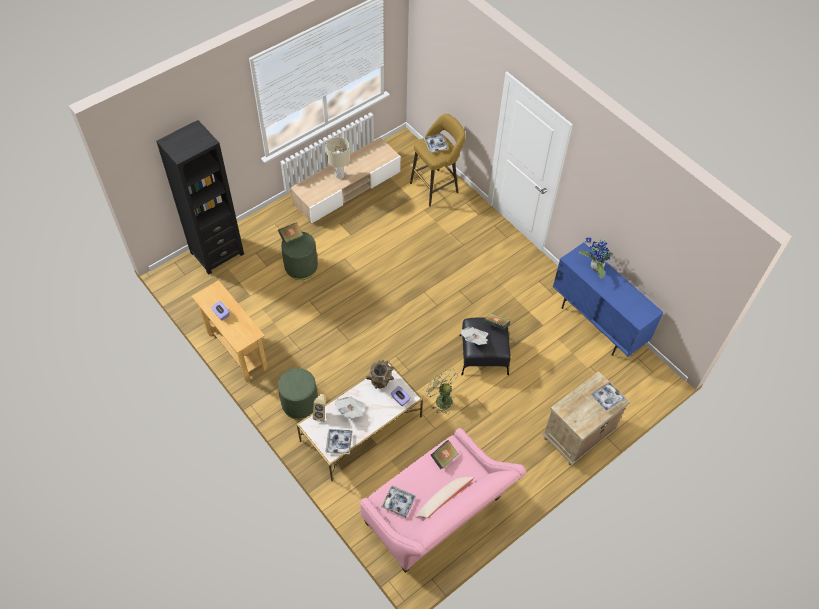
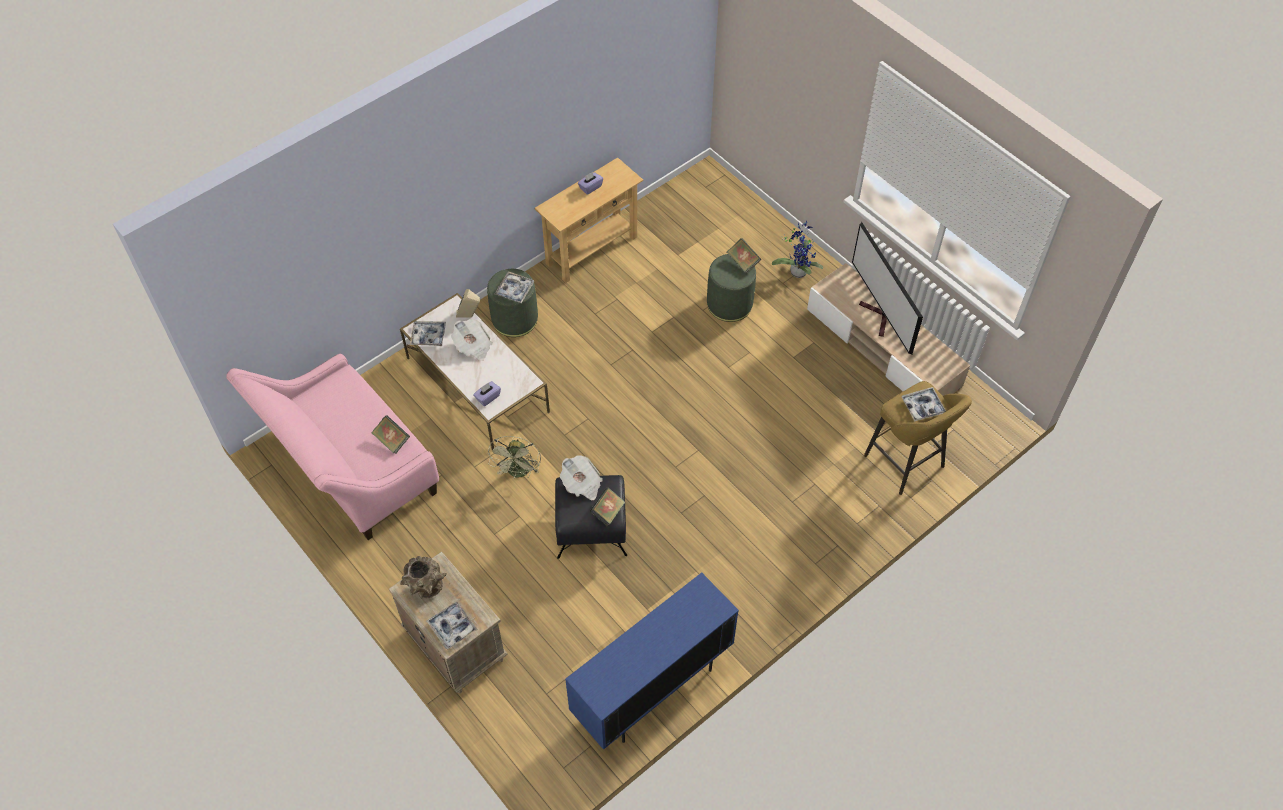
camera: 90 degrees right, 0 degrees up
black bookcase [156,120,244,275] -> none
beige table lamp [326,137,350,179] -> television [852,222,923,354]
brown vase [366,360,394,389] -> brown vase moved to [400,556,447,598]
tray [381,486,416,518] -> tray moved to [495,271,534,303]
beige pillow [416,477,474,518] -> none
green fan [423,369,458,414] -> green fan turned 135 degrees clockwise [488,436,541,479]
potted plant [579,237,613,279] -> potted plant moved to [772,221,823,278]

